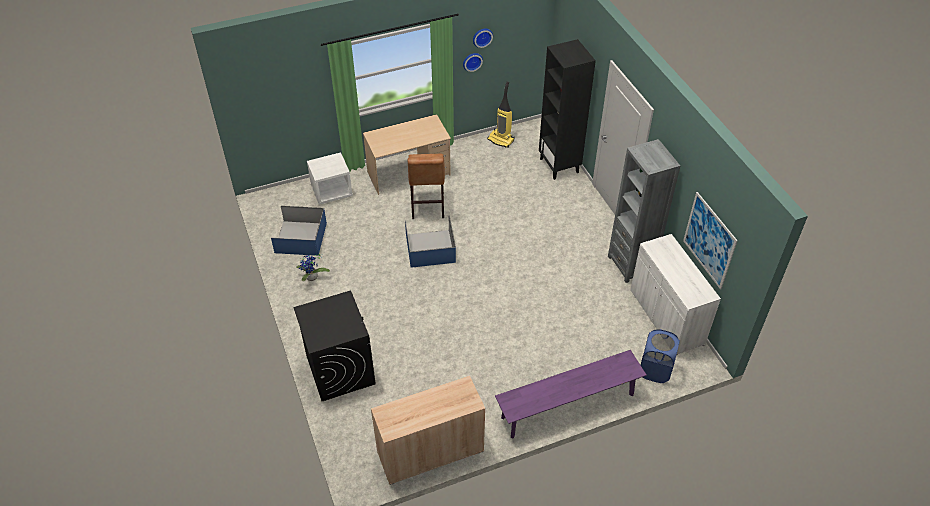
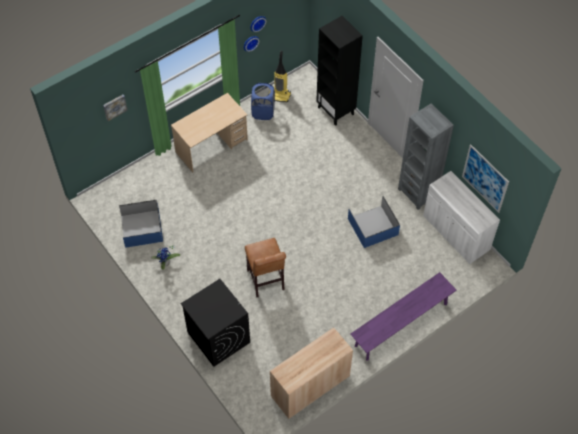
camera: 15 degrees left, 10 degrees up
white nightstand [307,152,353,205] -> none
blue storage box [405,215,456,268] -> blue storage box moved to [348,196,400,248]
brown stool [407,154,445,219] -> brown stool moved to [245,238,286,297]
blue laundry basket [641,329,680,383] -> blue laundry basket moved to [251,83,275,120]
none -> picture [103,95,128,121]

